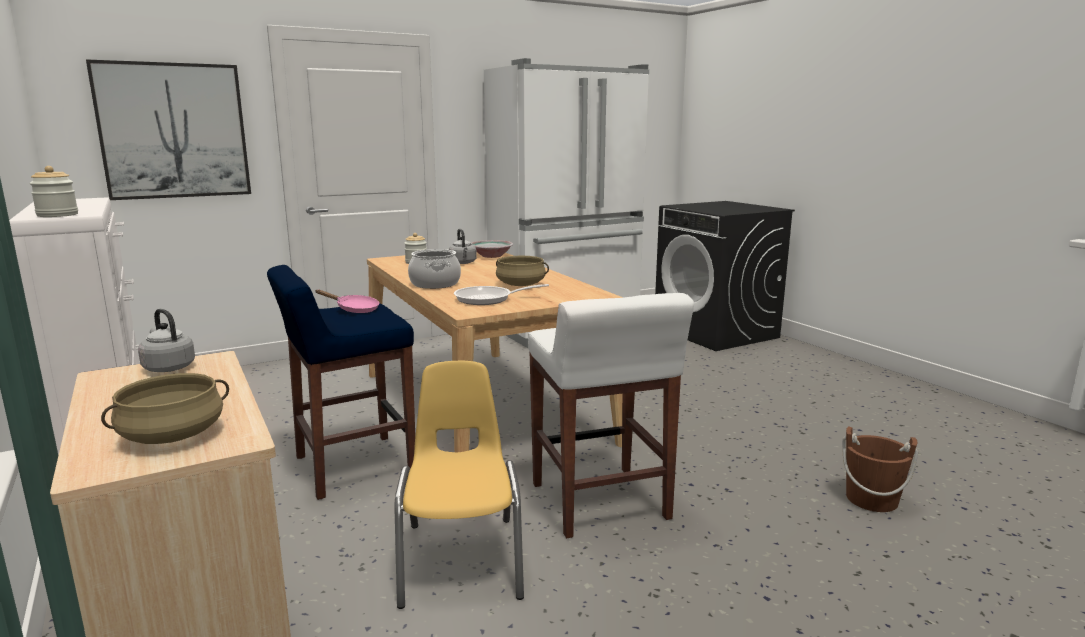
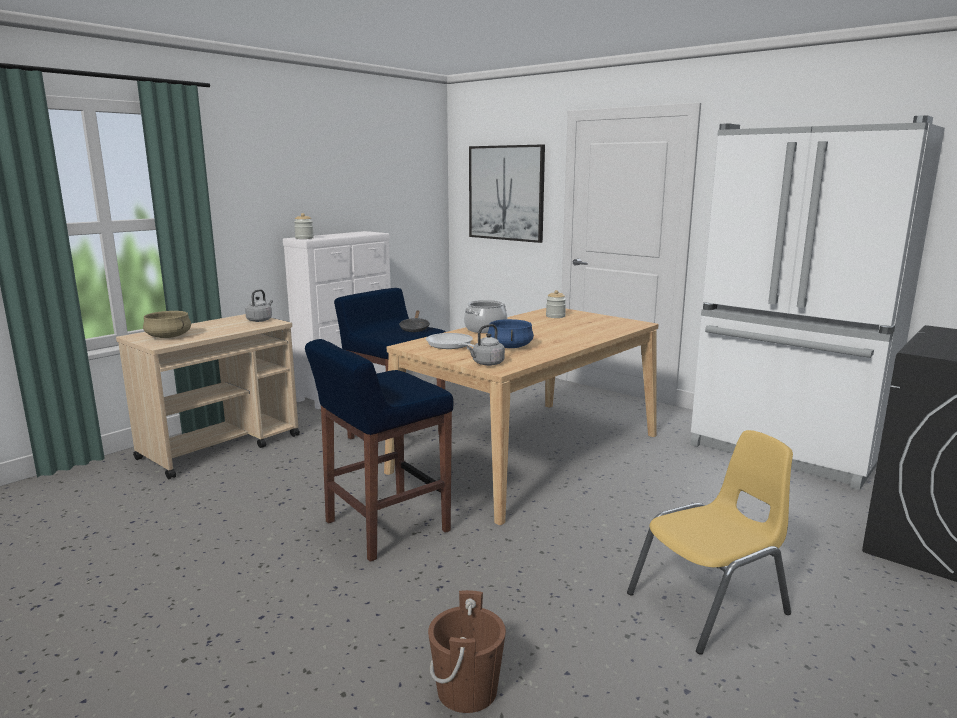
camera: 70 degrees right, 0 degrees up
pink frying pan [315,289,379,313] -> black frying pan [399,311,430,332]
yellow chair [395,361,524,609] -> yellow chair moved to [627,430,793,655]
grey kettle [449,229,477,264] -> grey kettle moved to [467,324,505,366]
bowl [471,240,513,258] -> none
beige cooking pot [496,256,549,286] -> blue cooking pot [487,319,534,348]
white stool [528,293,694,538] -> blue stool [305,339,453,562]

